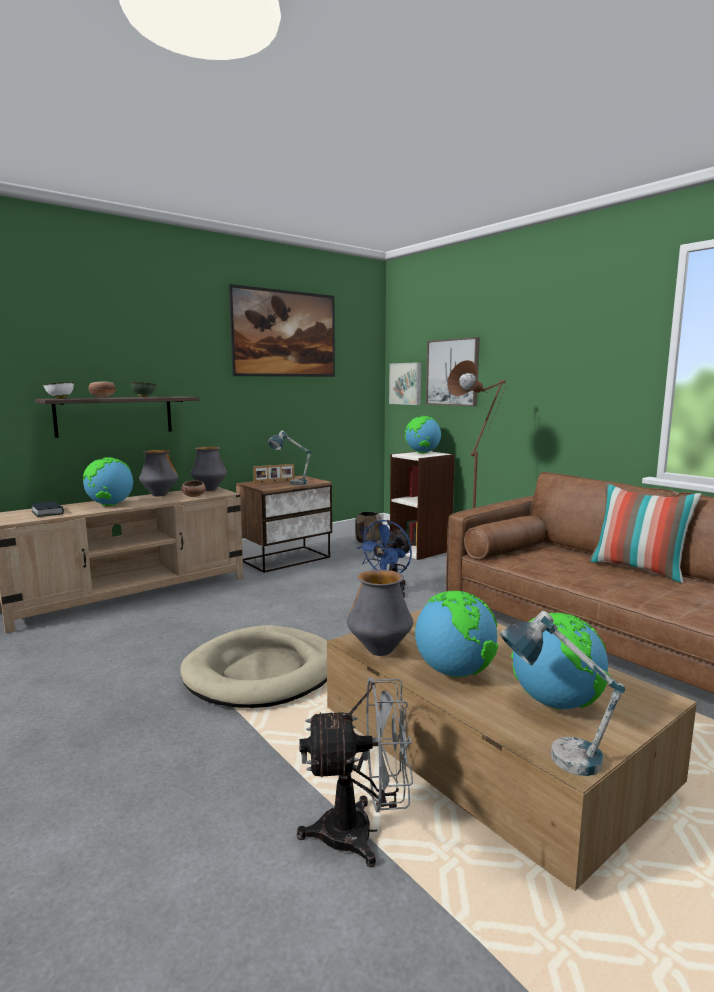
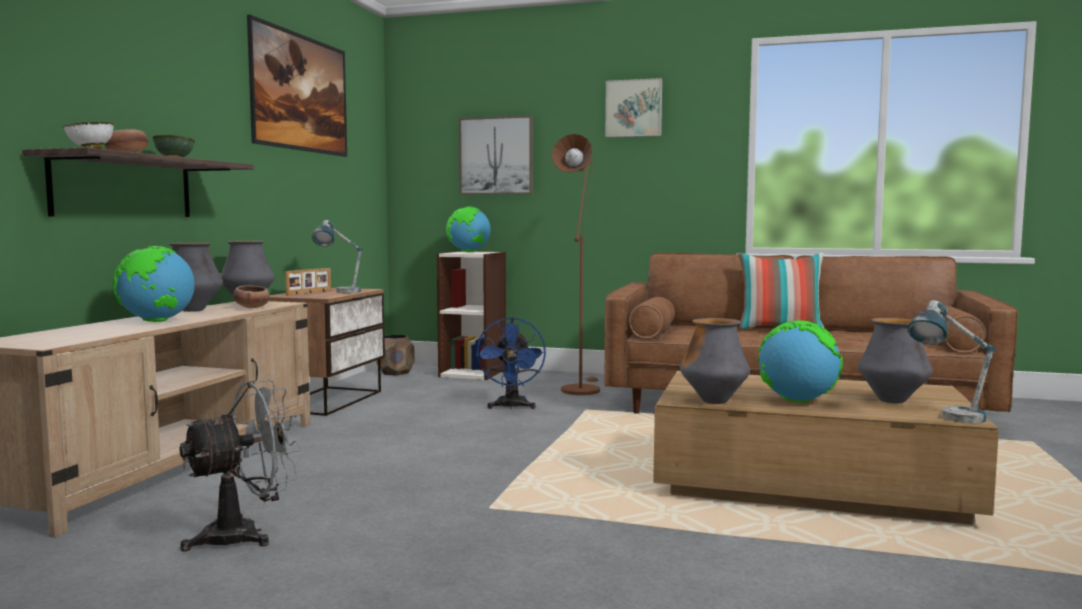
camera: 35 degrees left, 5 degrees down
book [31,502,64,517] -> none
beige dog bed [180,625,327,708] -> none
grey fan [297,677,413,867] -> grey fan moved to [179,380,302,552]
picture [389,362,421,405] -> picture moved to [605,78,662,138]
globe [511,613,610,710] -> vase [858,318,933,403]

